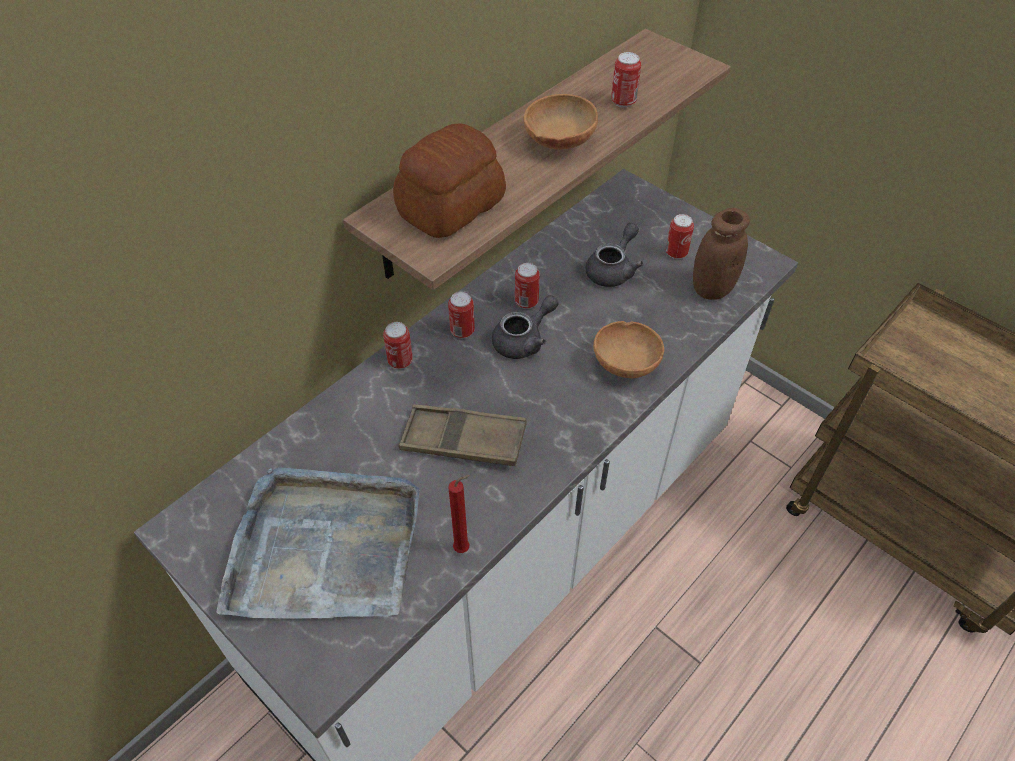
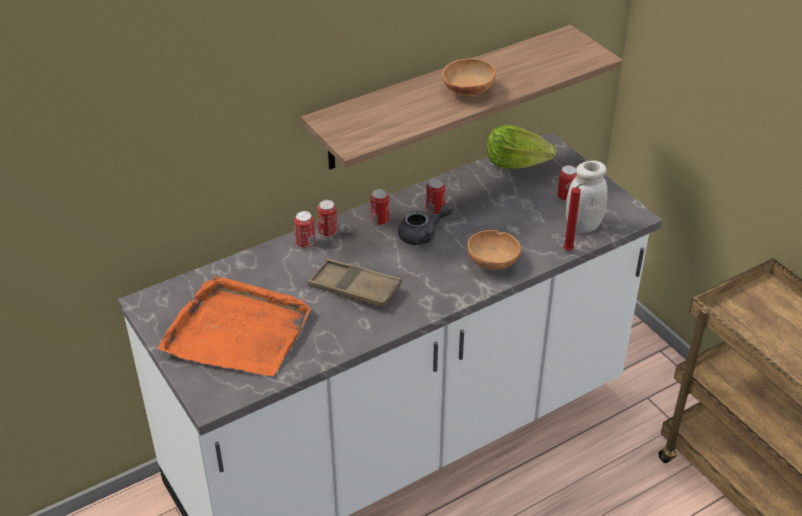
camera: 15 degrees right, 10 degrees down
grey tray [217,467,419,619] -> orange tray [158,276,312,376]
bread [393,123,506,238] -> none
red candle [448,475,471,553] -> red candle moved to [563,183,586,251]
grey teapot [585,223,643,287] -> none
can [611,52,641,108] -> can moved to [294,211,315,249]
brown jar [693,208,750,300] -> white jar [566,161,608,233]
none -> lettuce [487,125,556,169]

